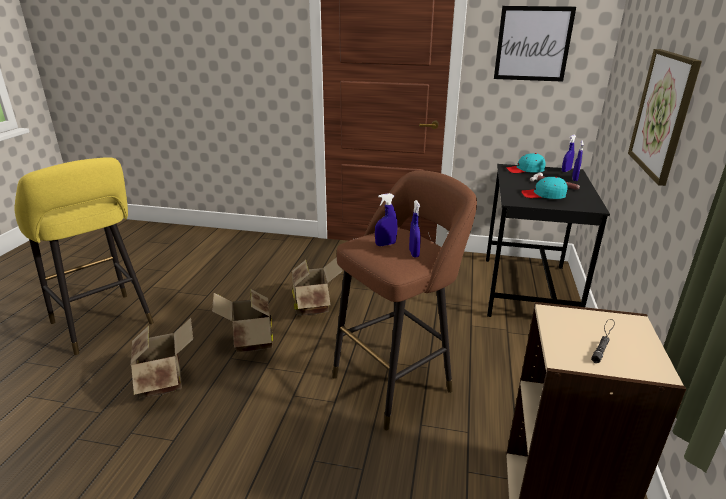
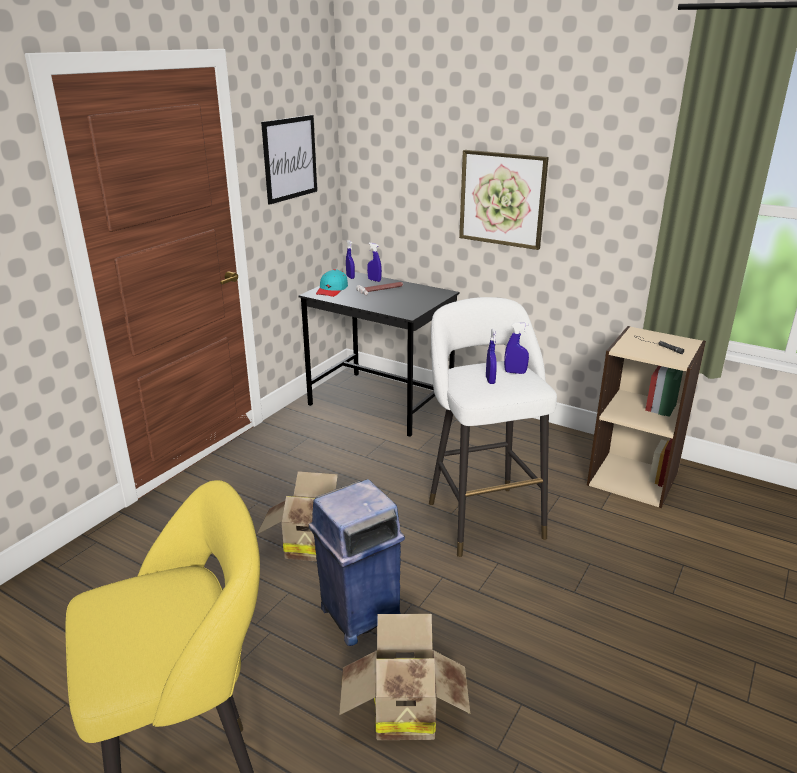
camera: 70 degrees left, 0 degrees up
cardboard box [212,288,273,352] -> blue trash can [309,479,405,646]
brown stool [332,170,477,430] -> white stool [429,297,557,557]
turquoise cap [521,177,568,199] -> none

